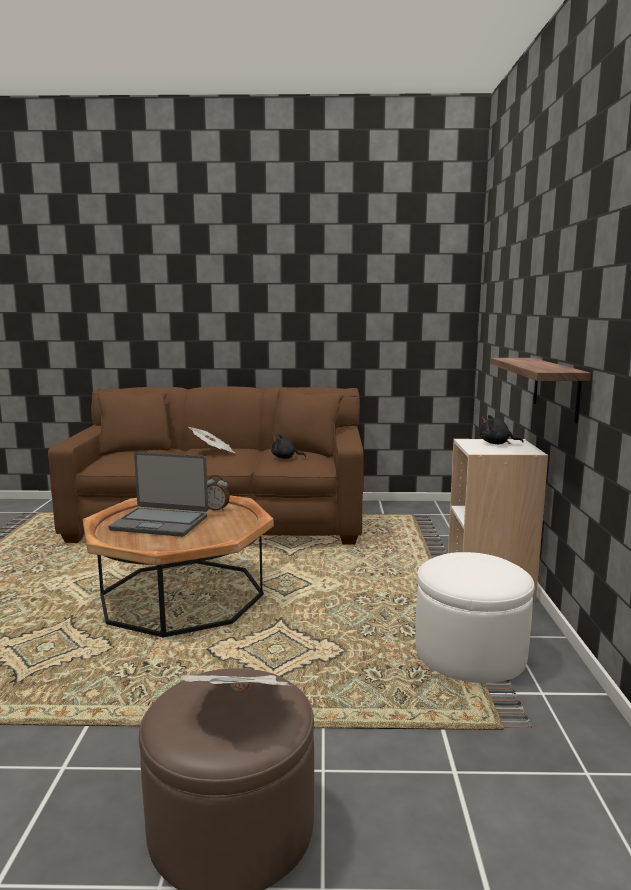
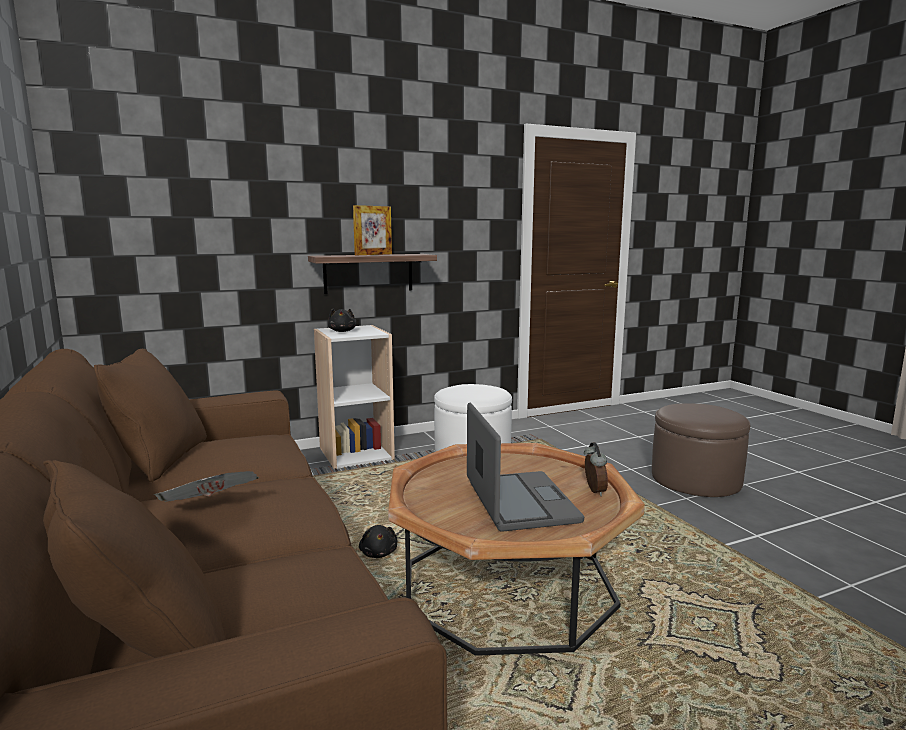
camera: 115 degrees left, 0 degrees up
newspaper [181,675,292,691] -> none
alarm clock [207,475,230,511] -> alarm clock moved to [584,442,608,496]
black plush toy [271,435,306,459] -> black plush toy moved to [359,525,397,558]
none -> picture frame [353,205,392,255]

